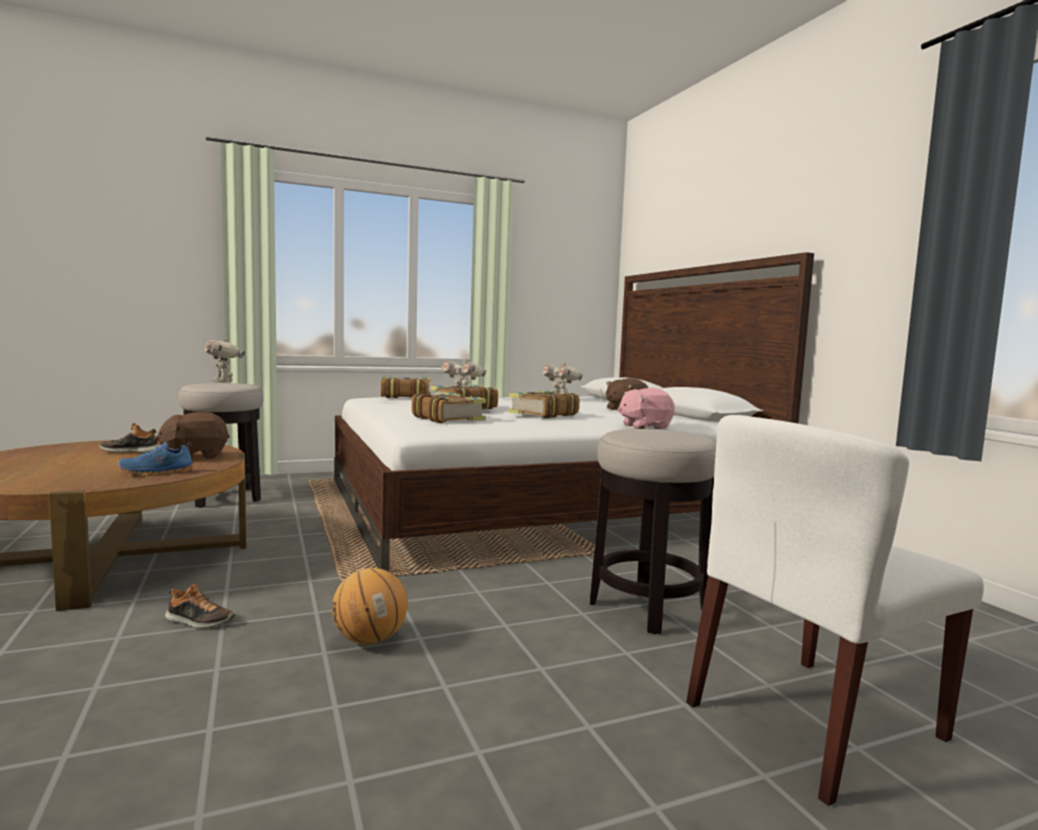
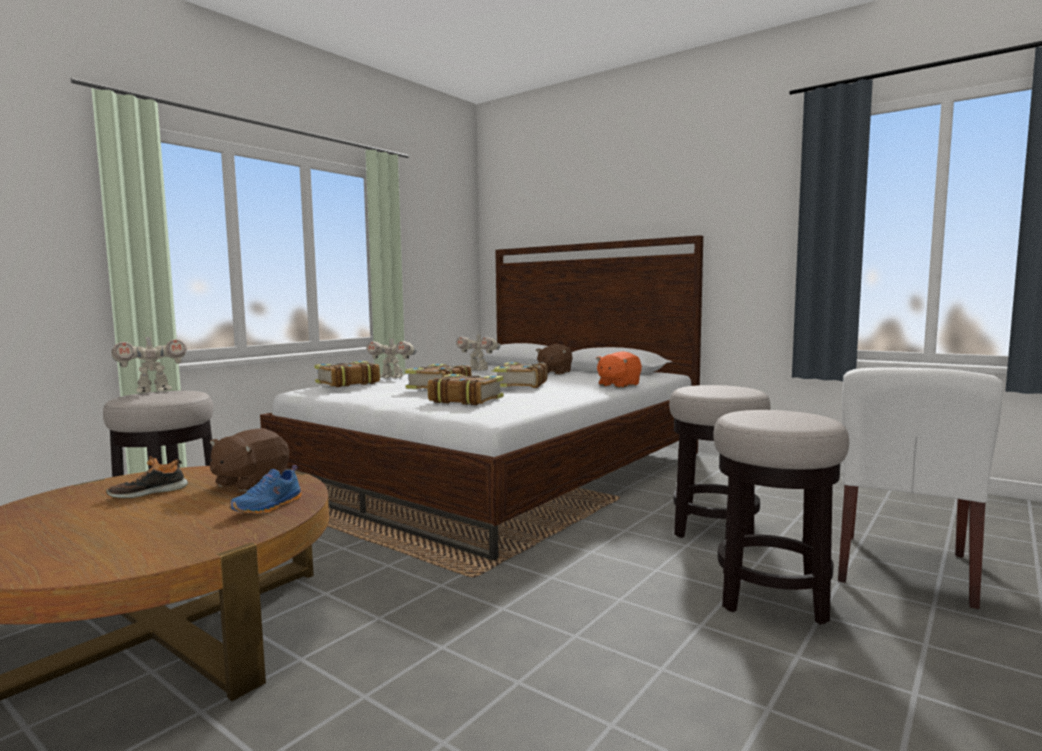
camera: 30 degrees left, 0 degrees up
shoe [165,584,235,628] -> none
toy robot [205,334,245,383] -> toy robot turned 60 degrees counterclockwise [111,331,187,393]
basketball [332,568,408,645] -> none
pink plush toy [618,388,675,429] -> orange plush toy [596,351,642,388]
none -> stool [713,410,849,625]

